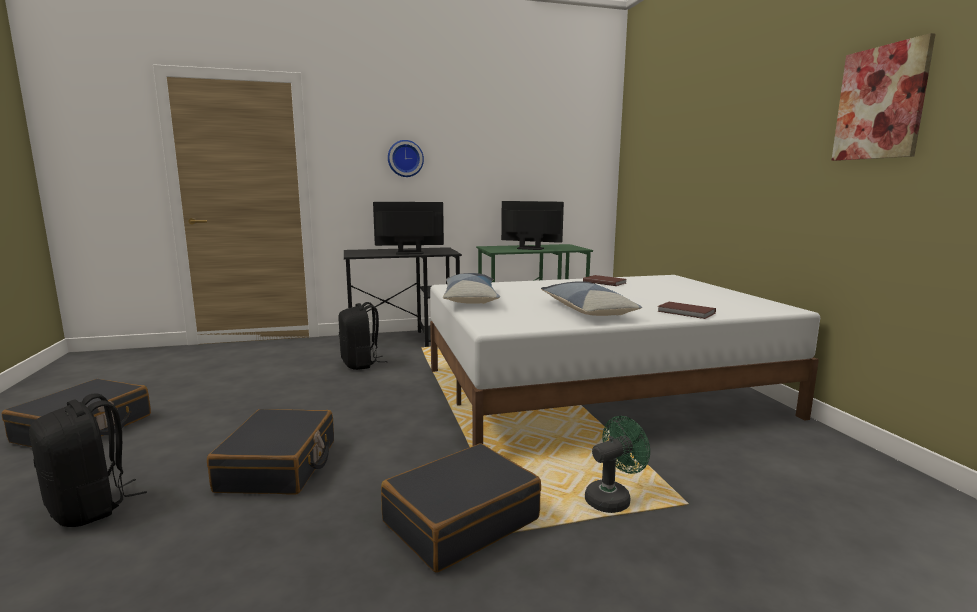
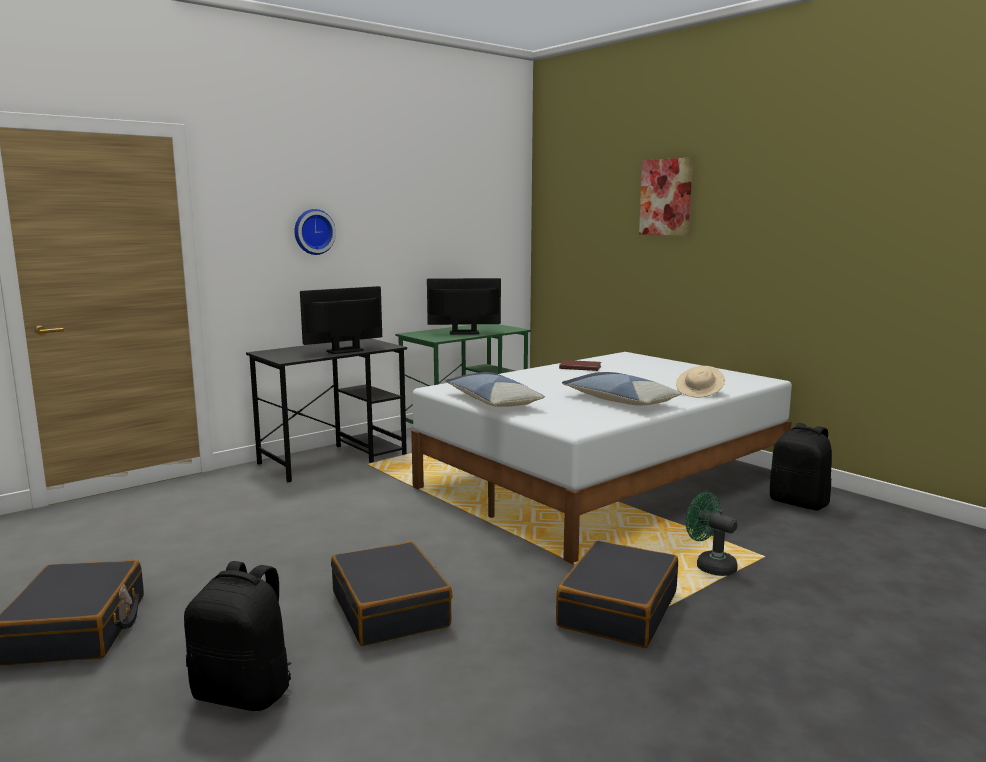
camera: 25 degrees left, 0 degrees up
black backpack [338,302,388,370] -> black backpack moved to [770,423,832,510]
green fan [585,416,650,513] -> green fan turned 75 degrees counterclockwise [686,492,738,576]
brown book [657,302,716,319] -> beige hat [676,366,725,398]
picture [831,33,936,161] -> picture moved to [639,157,693,236]

